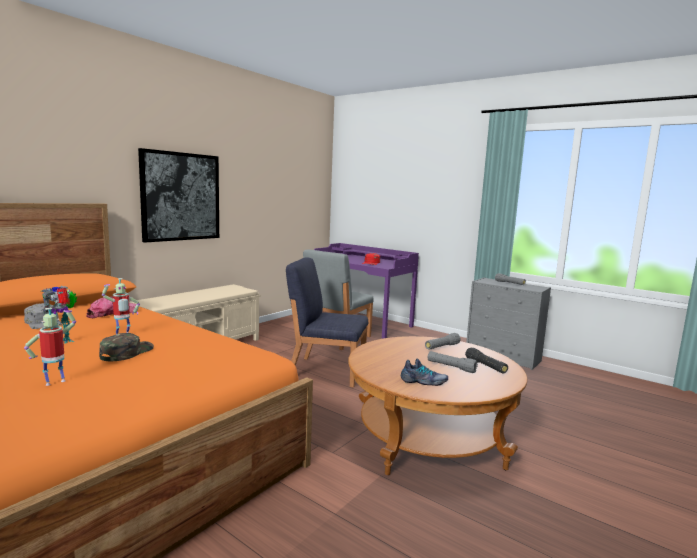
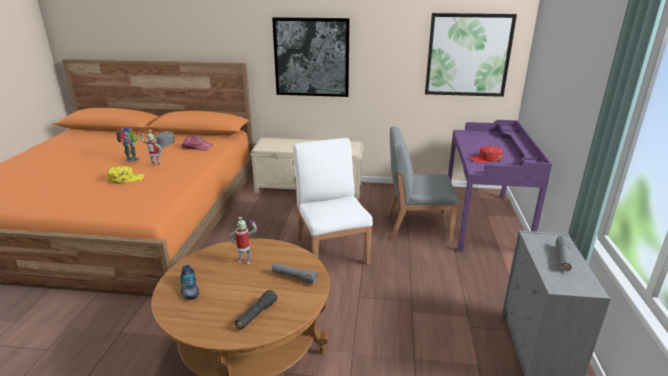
camera: 60 degrees right, 15 degrees up
toy robot [24,308,76,386] -> toy robot moved to [229,217,257,264]
green cap [99,333,154,361] -> yellow cap [107,166,145,183]
blue chair [286,257,368,387] -> white chair [293,138,373,265]
grey flashlight [428,351,478,373] -> none
none -> picture [425,13,517,97]

